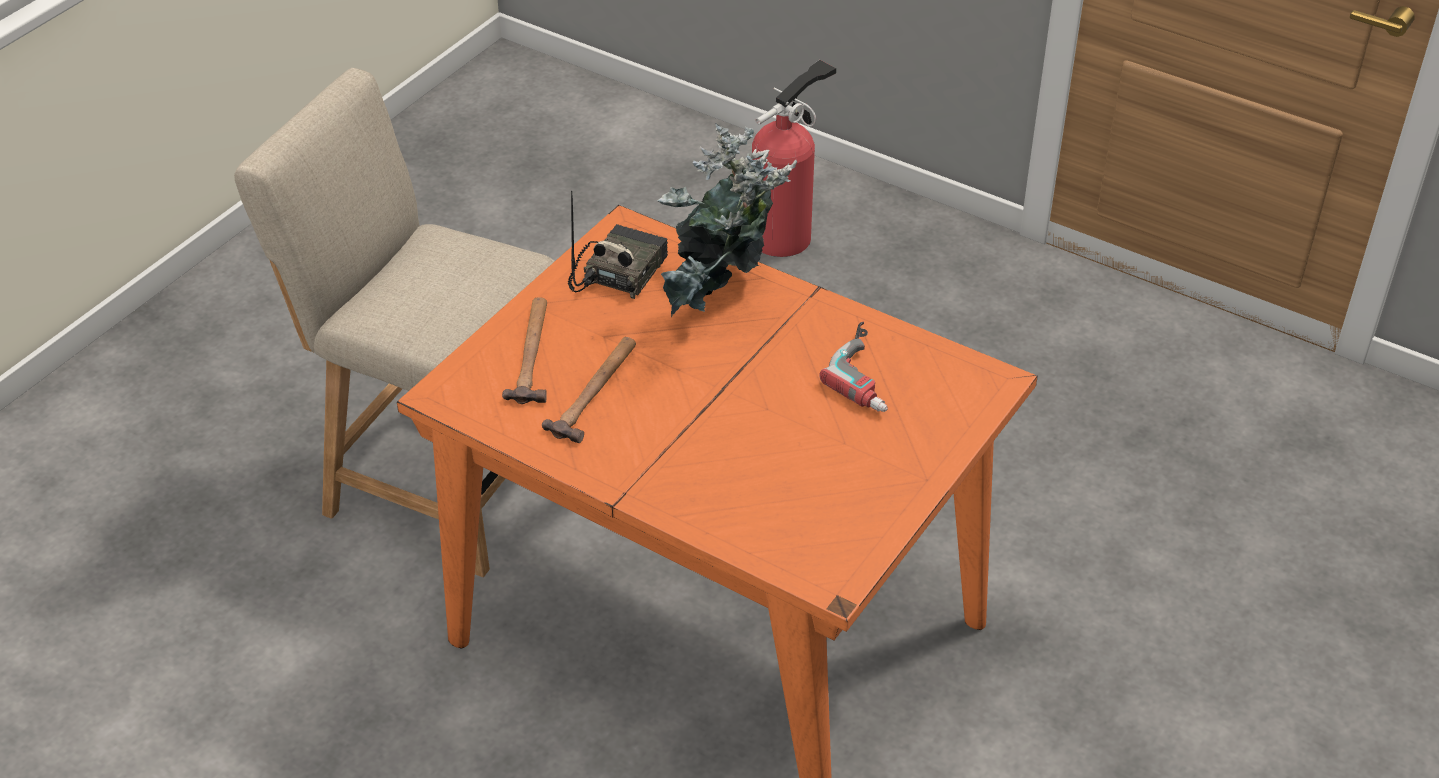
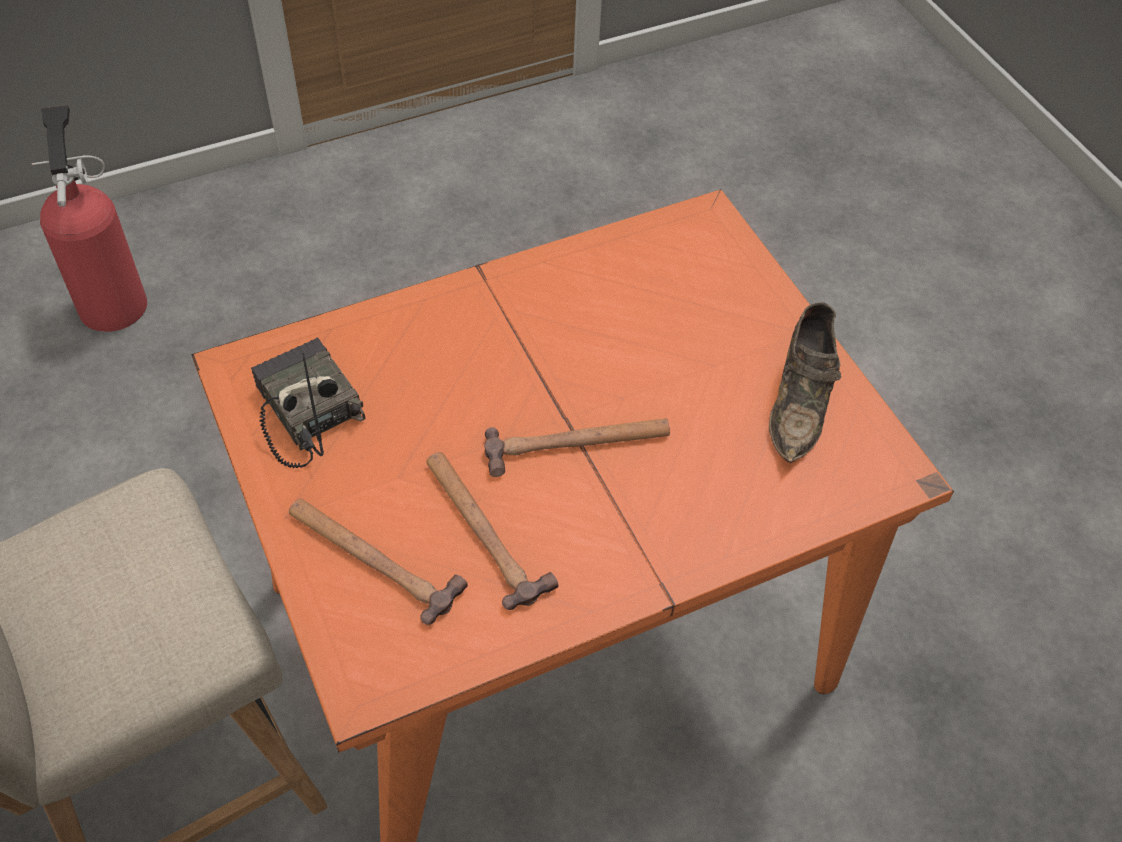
camera: 60 degrees left, 10 degrees up
potted plant [657,123,797,317] -> none
power drill [819,321,888,412] -> none
none -> hammer [484,418,670,477]
none -> brown shoe [769,302,841,463]

